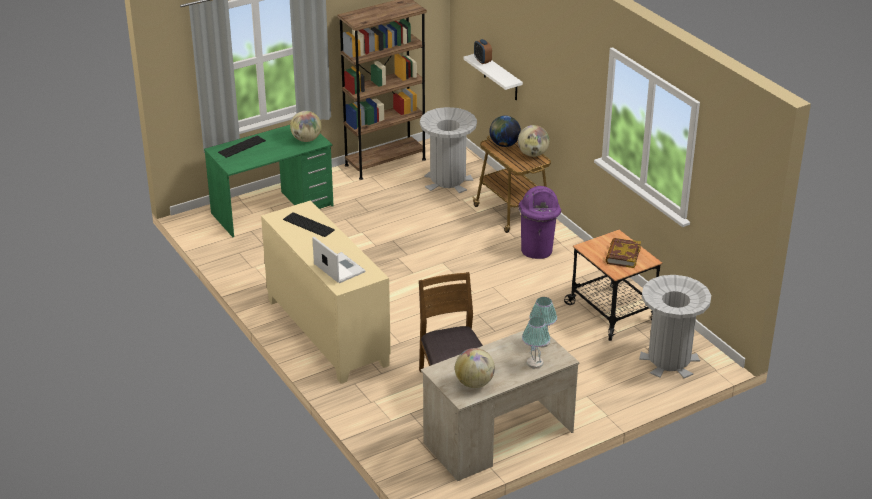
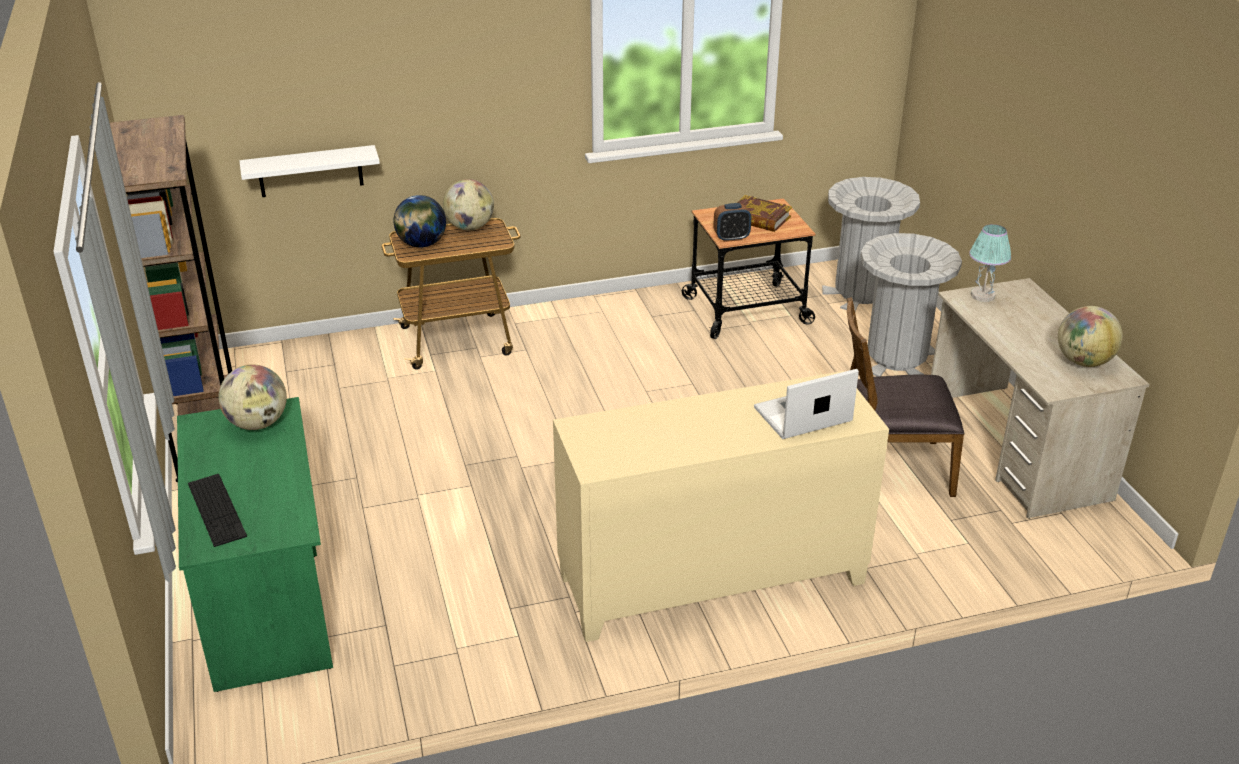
camera: 75 degrees left, 0 degrees up
keyboard [283,212,335,237] -> none
grey trash can [420,107,477,193] -> grey trash can moved to [860,233,962,377]
alarm clock [474,39,492,64] -> alarm clock moved to [713,203,751,242]
purple trash can [518,186,561,259] -> none
table lamp [522,317,550,369] -> none

